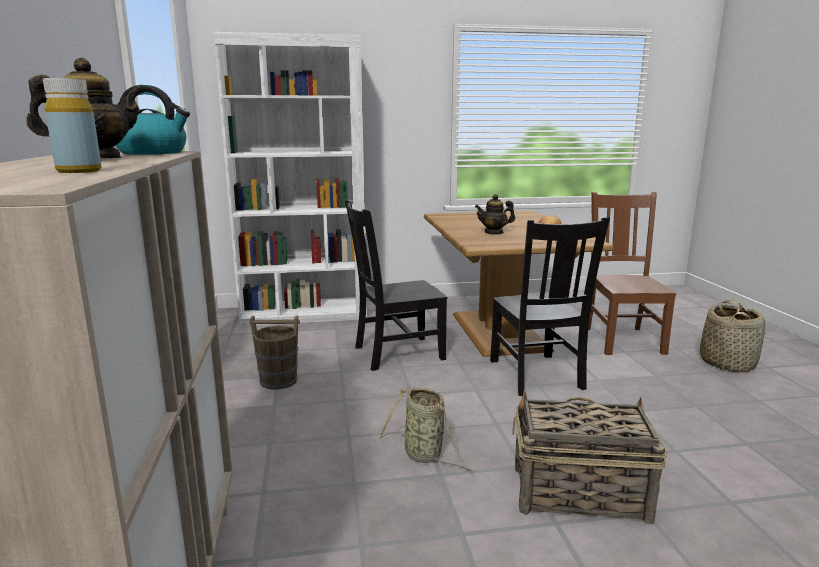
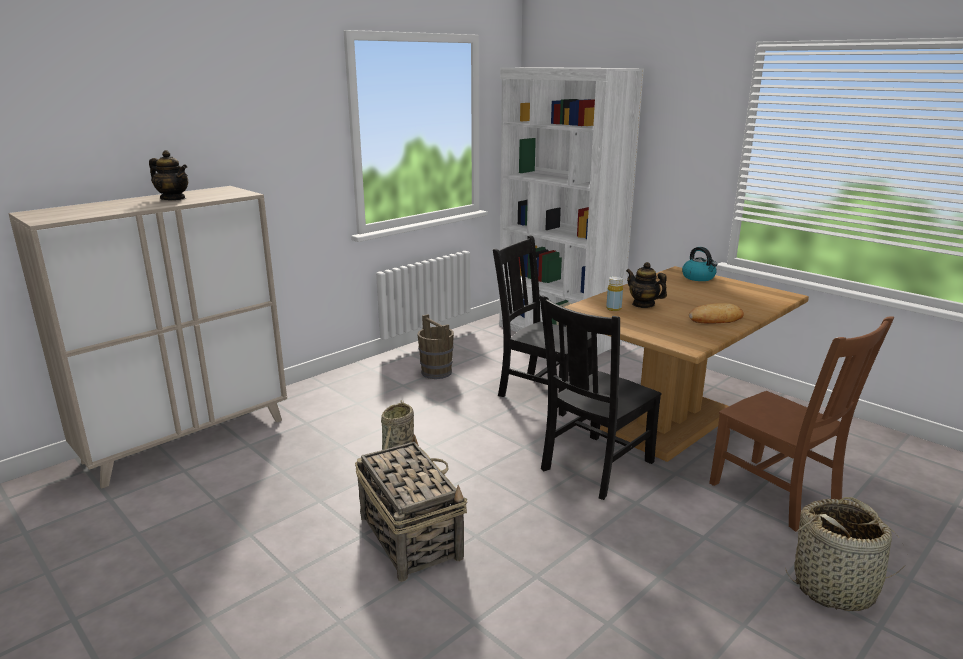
camera: 55 degrees right, 5 degrees up
yellow bottle [43,78,101,173] -> yellow bottle moved to [606,276,623,311]
kettle [116,85,190,155] -> kettle moved to [682,247,717,281]
brown chair [588,192,676,355] -> brown chair turned 90 degrees clockwise [709,316,894,532]

